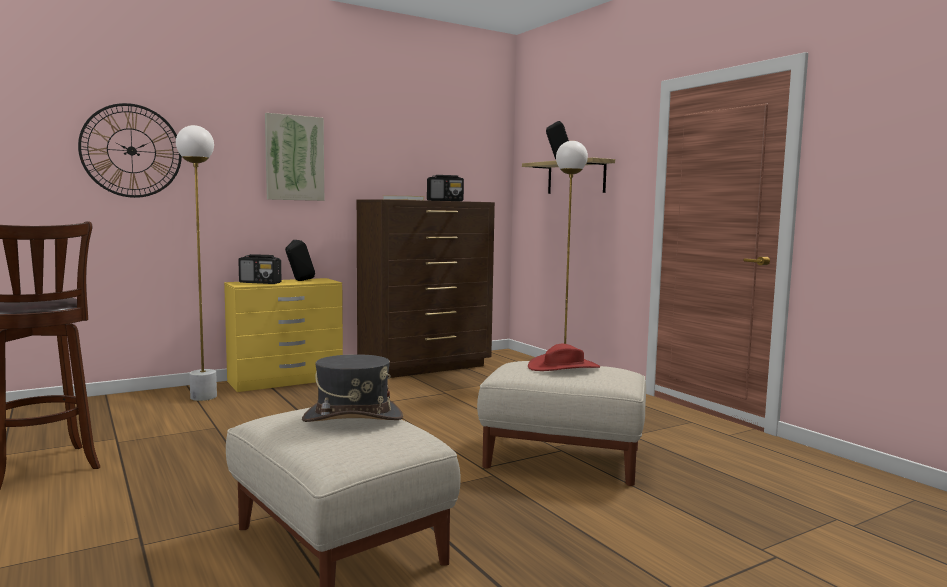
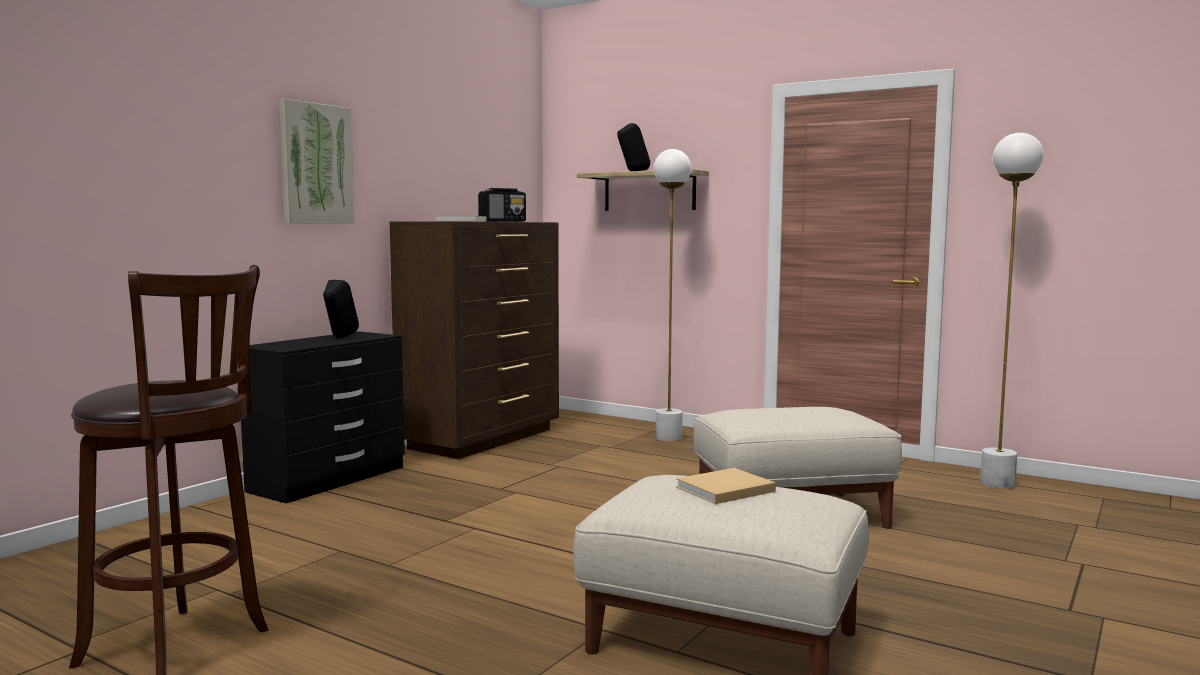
camera: 25 degrees left, 0 degrees up
wall clock [78,103,182,198] -> none
white floor lamp [176,125,217,401] -> white floor lamp moved to [980,133,1044,489]
yellow dresser [224,278,343,392] -> black dresser [241,331,405,503]
radio [238,254,282,284] -> none
grey hat [302,354,403,422] -> beige book [676,468,776,504]
red hat [528,344,600,371] -> none

